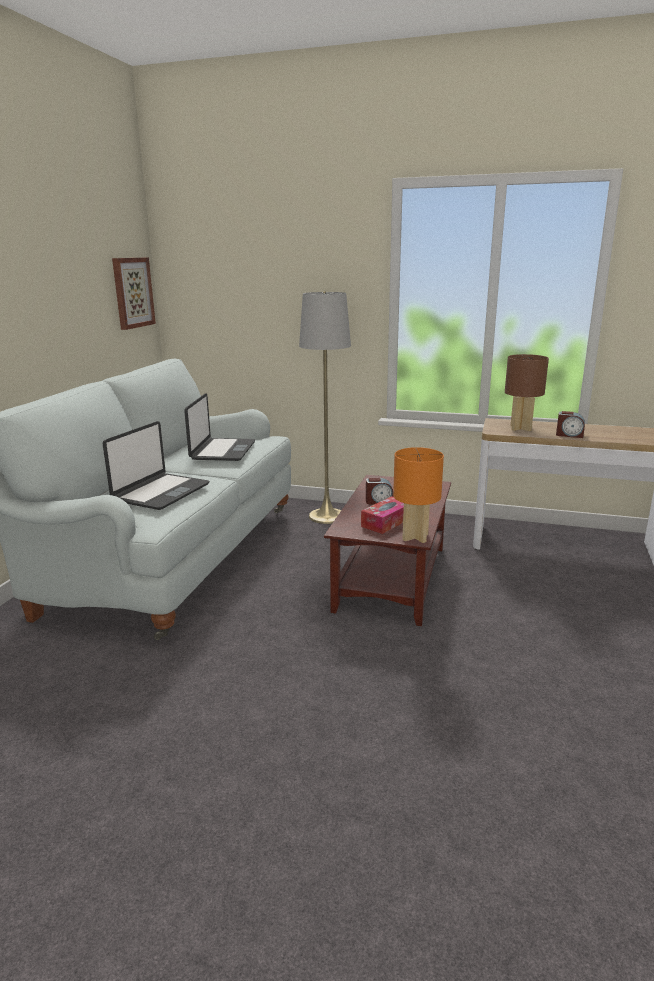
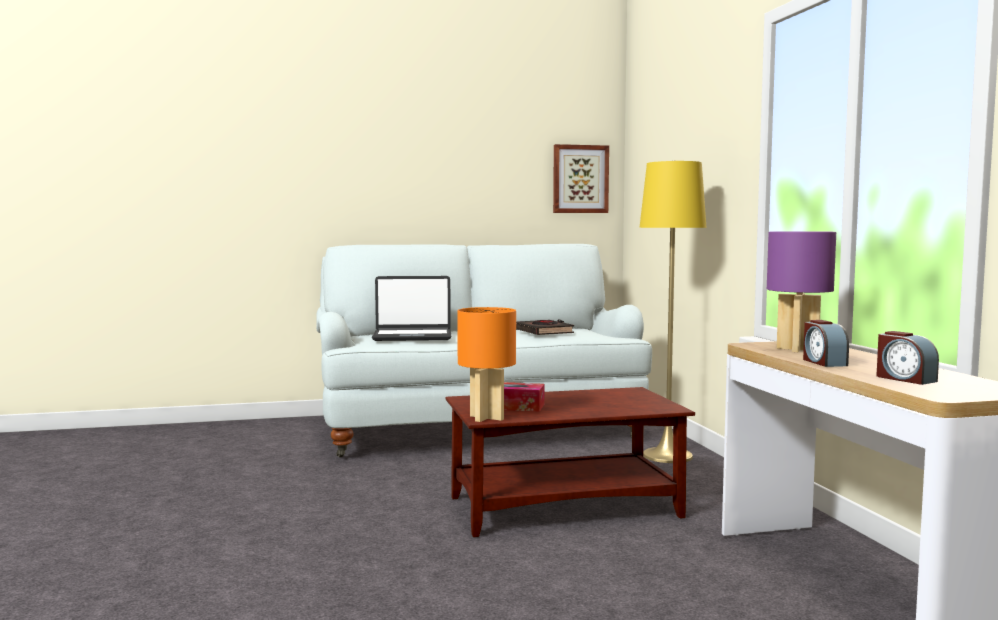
camera: 60 degrees right, 15 degrees down
laptop [184,393,255,461] -> black book [516,319,574,335]
grey floor lamp [299,291,351,524] -> yellow floor lamp [639,161,707,463]
alarm clock [366,478,393,504] -> alarm clock moved to [876,331,939,385]
brown table lamp [505,354,549,431] -> purple table lamp [767,231,836,352]

